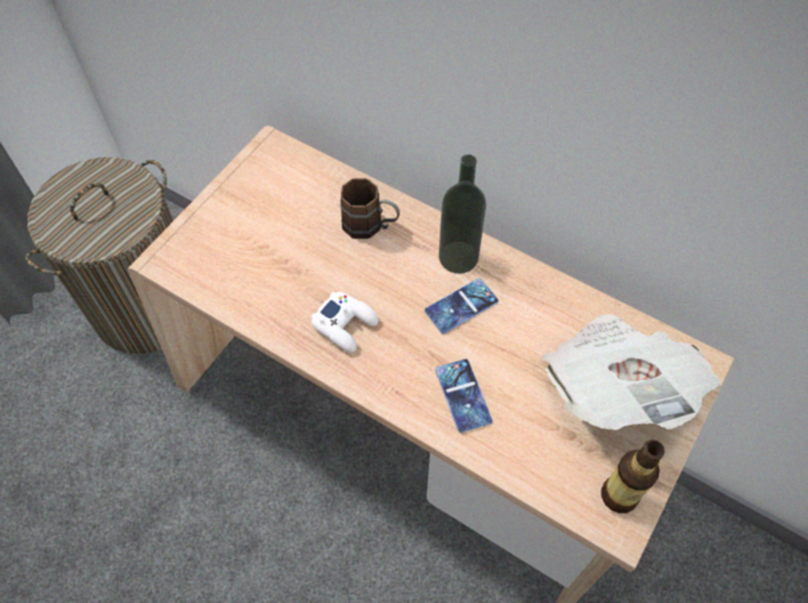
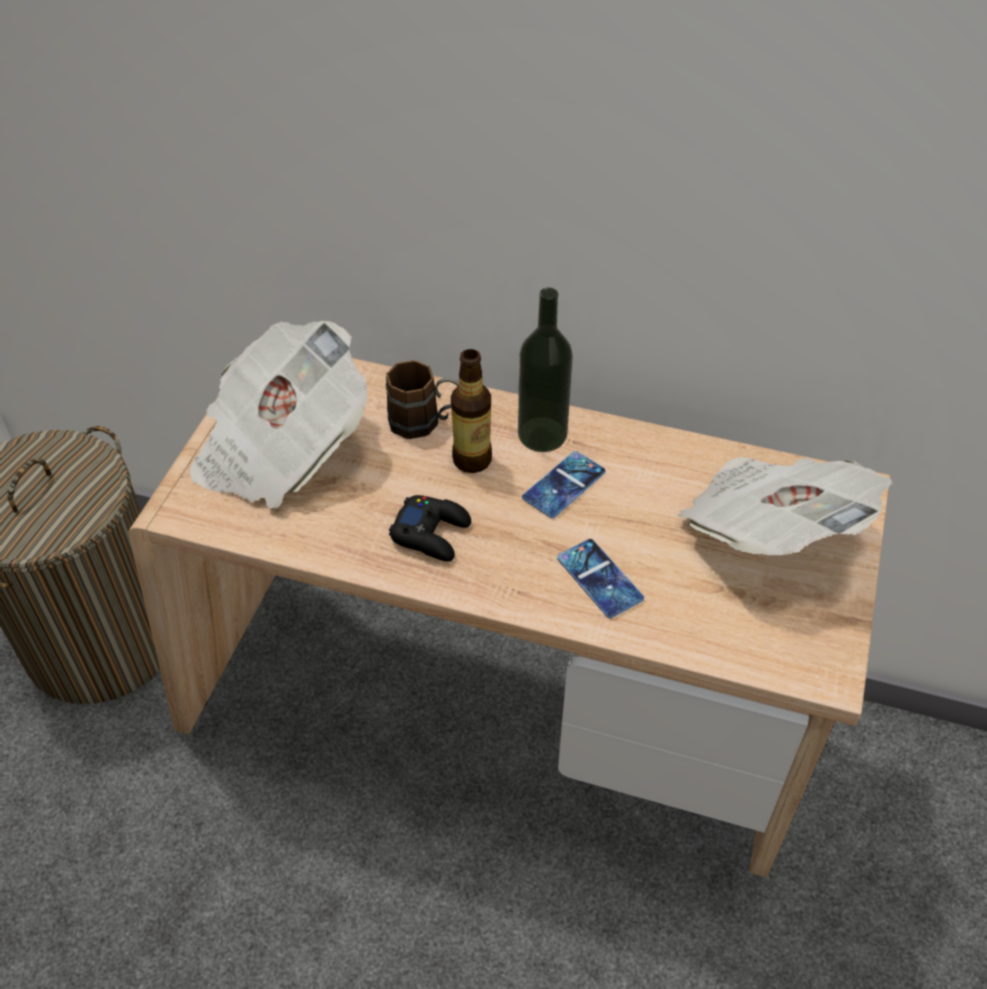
camera: 15 degrees left, 10 degrees down
white game controller [311,292,379,353] -> black game controller [389,495,471,562]
bottle [601,439,665,513] -> bottle moved to [451,349,492,473]
none -> newspaper [189,321,368,508]

